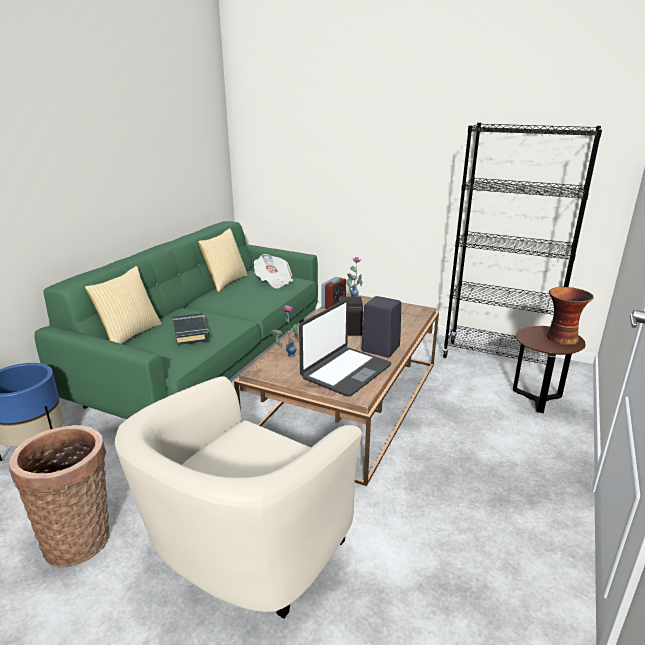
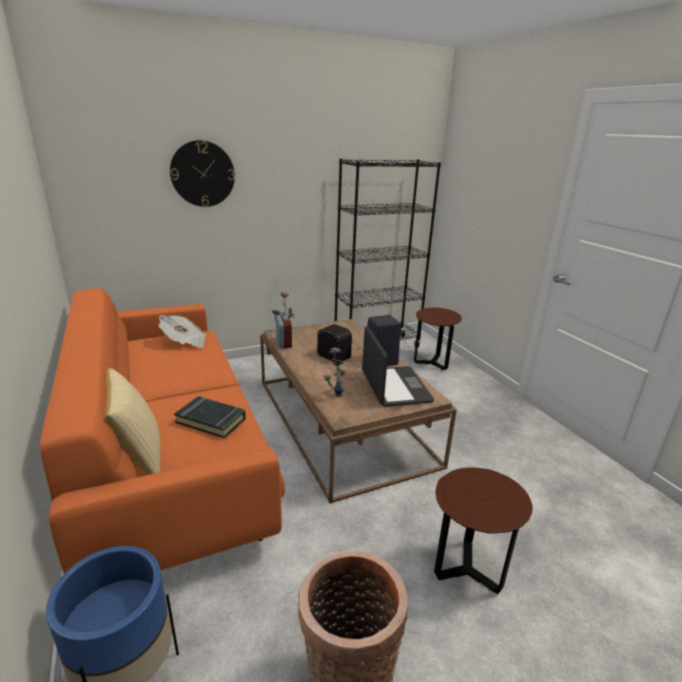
camera: 50 degrees left, 0 degrees up
green sofa [34,221,318,419] -> orange sofa [40,288,285,574]
beige armchair [115,376,362,619] -> brown side table [434,467,533,594]
pillow [198,228,248,292] -> none
vase [547,287,594,345] -> none
none -> wall clock [170,140,235,207]

